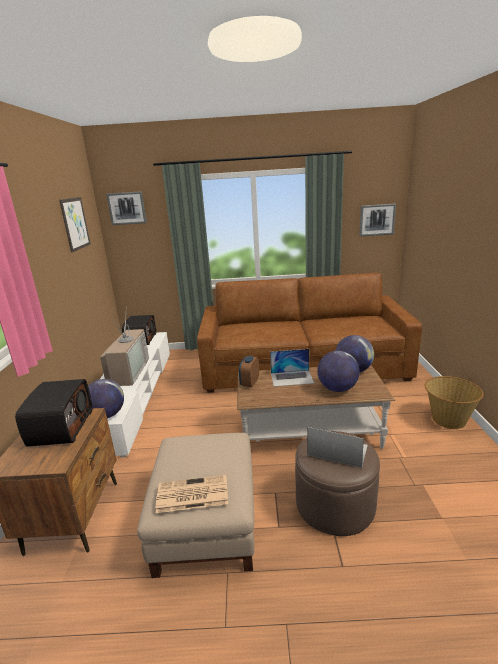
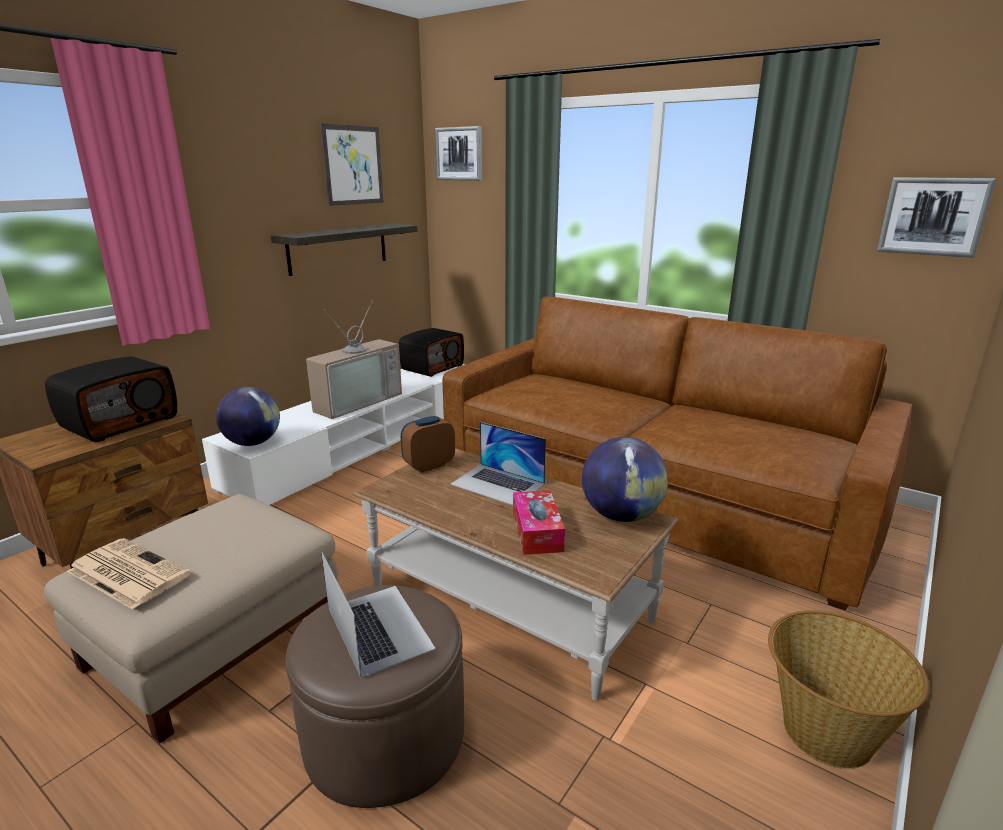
camera: 35 degrees right, 0 degrees up
globe [317,351,360,392] -> tissue box [513,490,565,555]
none -> shelf [271,224,417,276]

